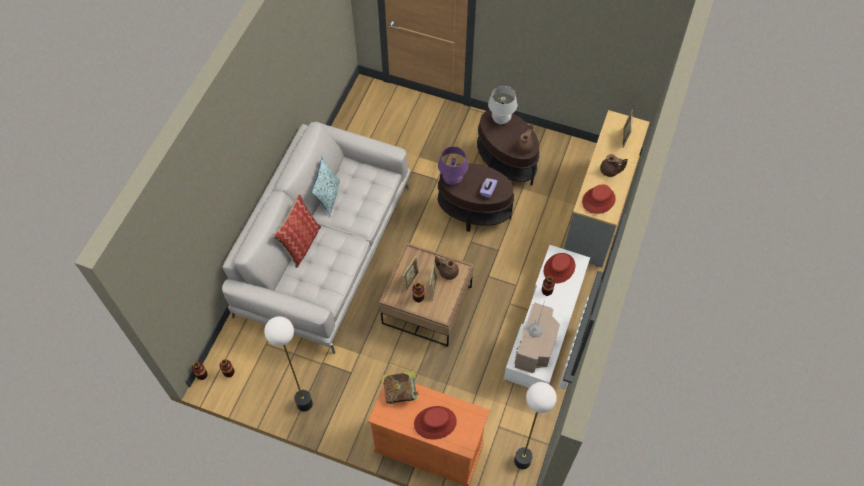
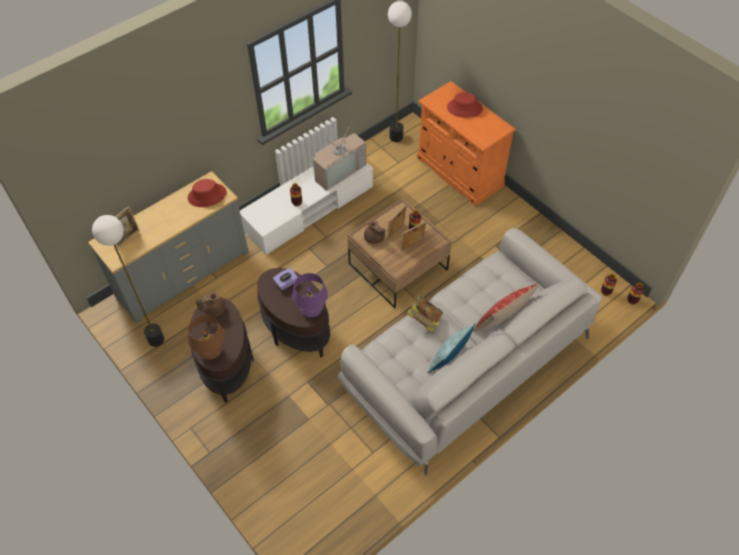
camera: 150 degrees left, 5 degrees down
floor lamp [264,316,313,411] -> floor lamp moved to [92,215,164,347]
book [381,371,419,404] -> book moved to [407,295,443,333]
white table lamp [488,86,517,124] -> brown table lamp [188,315,225,360]
red hat [544,253,575,283] -> none
brown teapot [600,154,628,177] -> none

